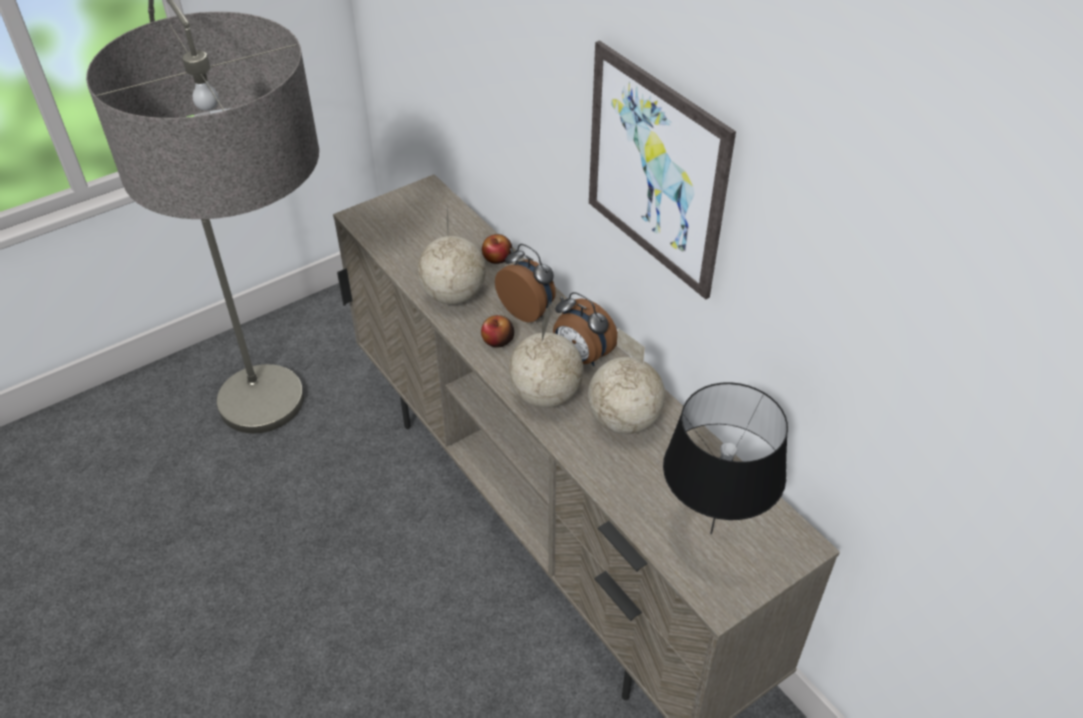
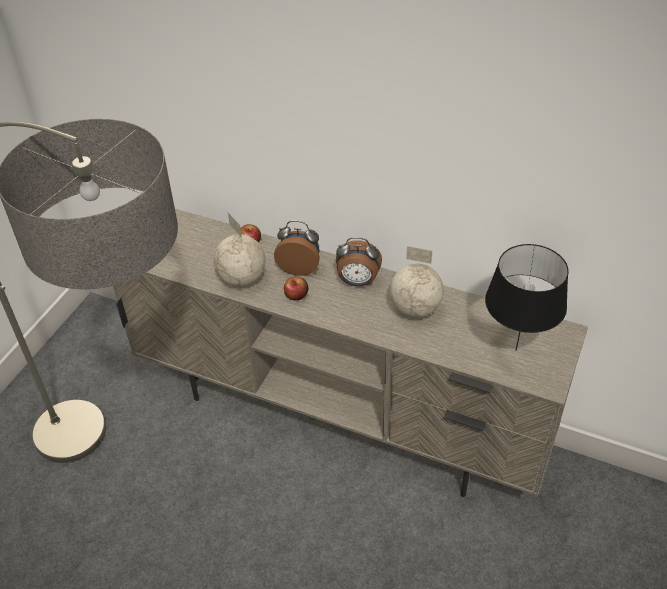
camera: 30 degrees left, 0 degrees up
globe [508,301,583,408] -> none
picture [589,40,736,300] -> none

